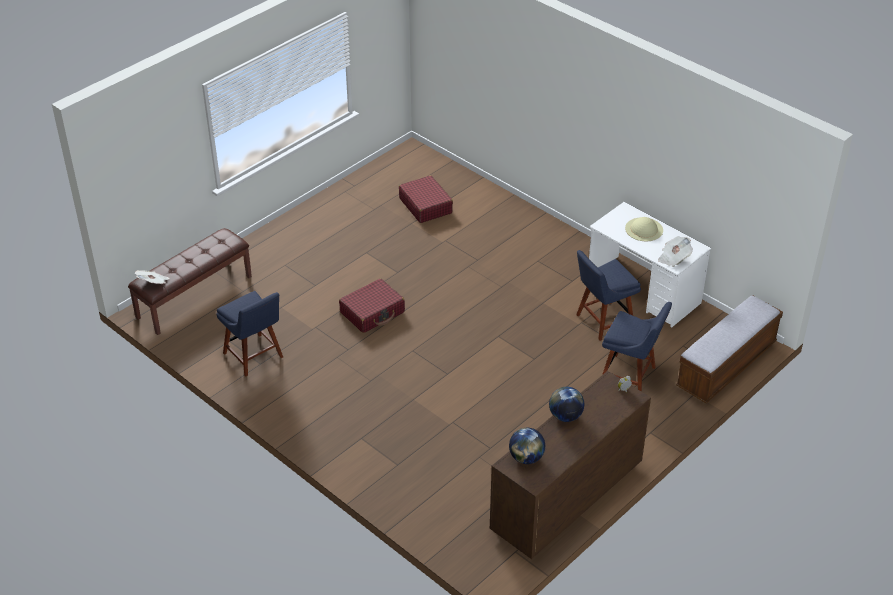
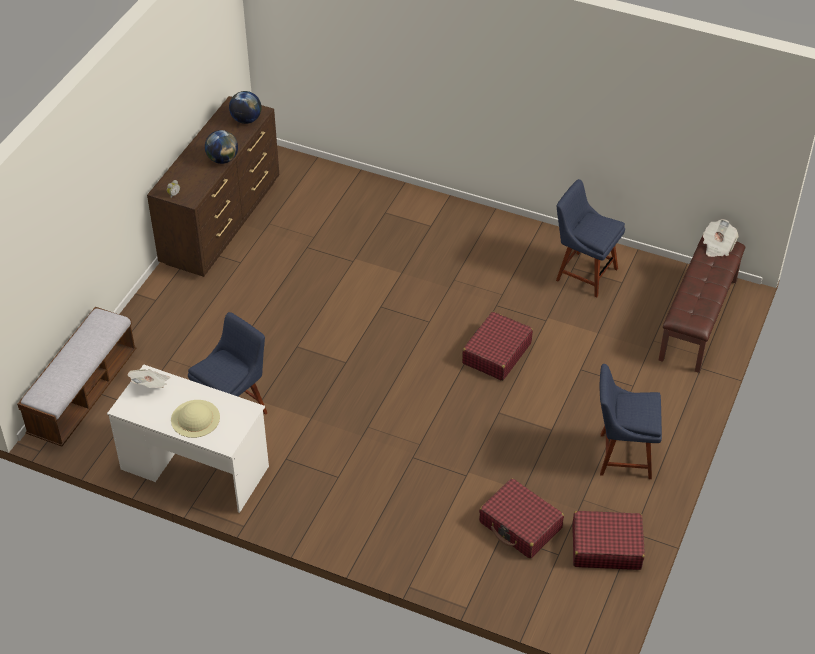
camera: 160 degrees right, 5 degrees up
blue chair [602,302,672,392] -> blue chair moved to [600,364,662,479]
none -> red suitcase [572,511,645,570]

